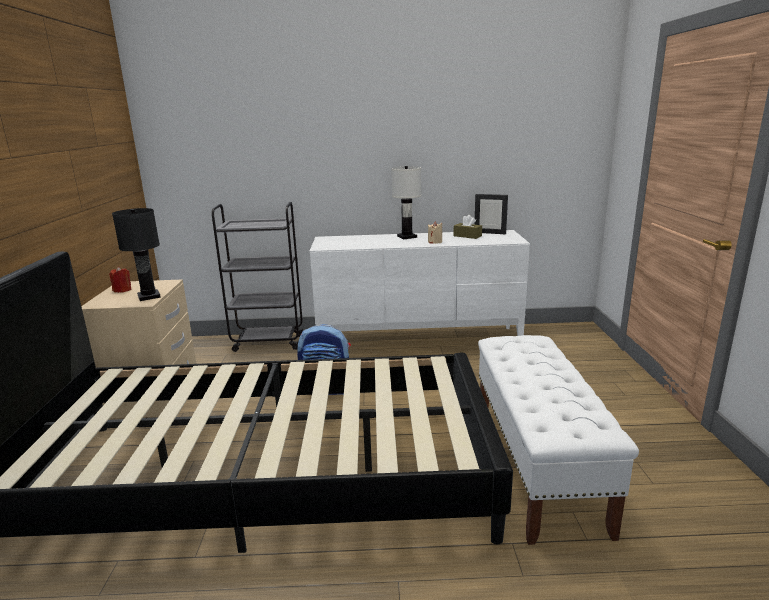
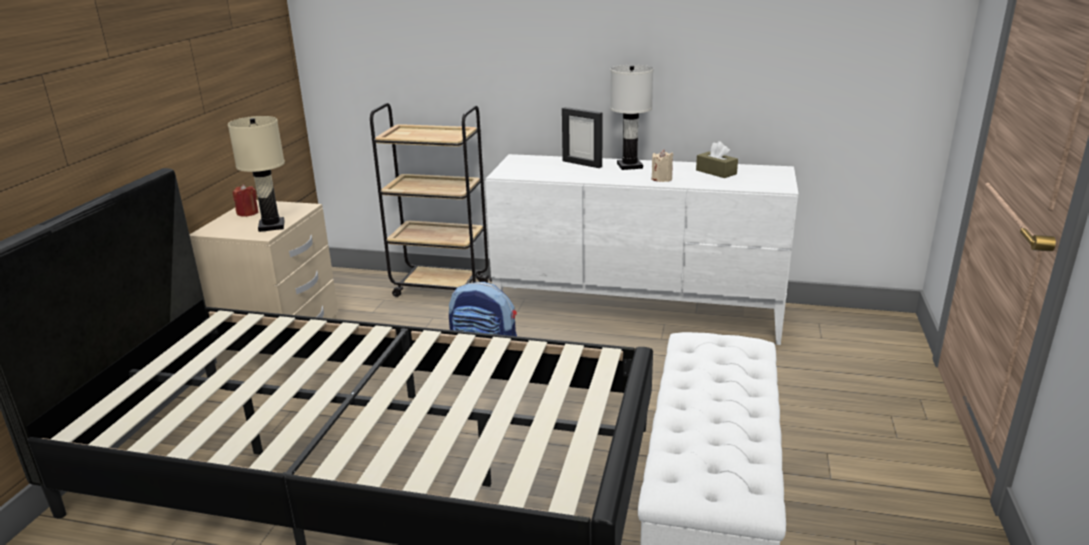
camera: 15 degrees right, 5 degrees up
black table lamp [112,208,161,301] -> beige table lamp [228,116,285,232]
grey cart [212,202,303,352] -> brown cart [370,103,492,297]
picture frame [474,194,508,234] -> picture frame moved to [562,107,603,168]

